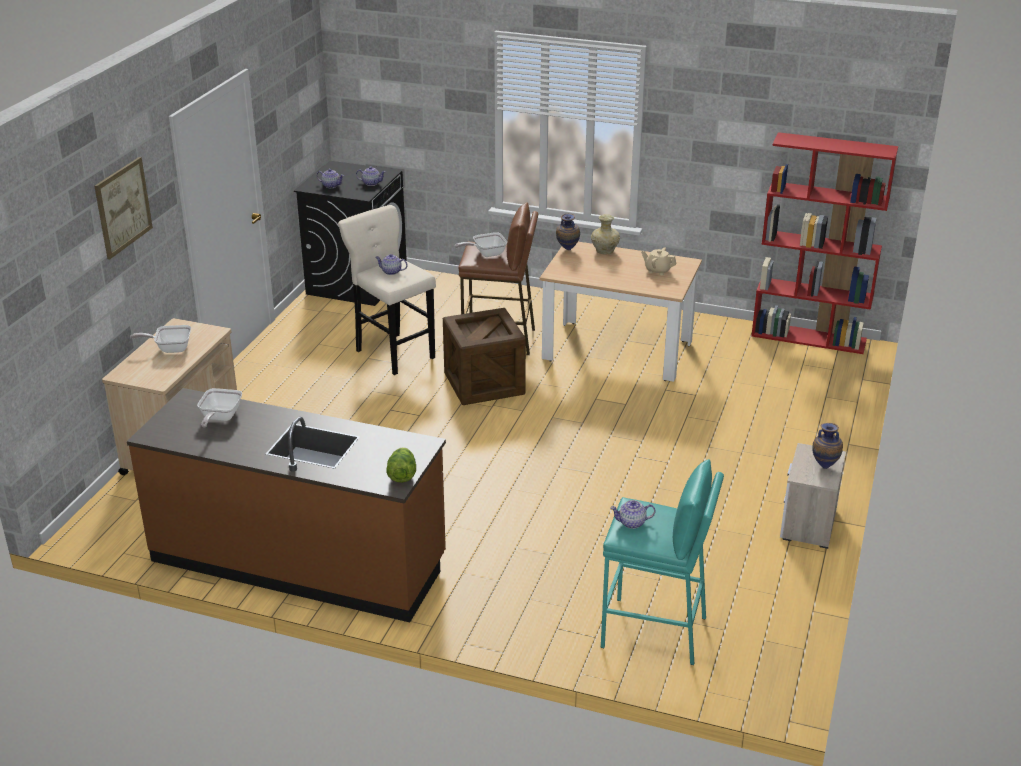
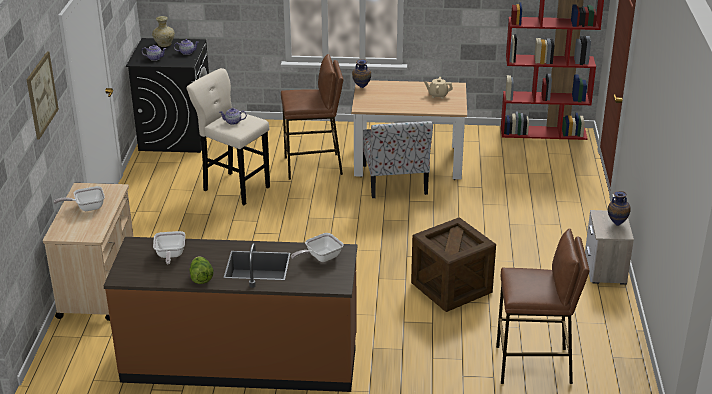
camera: 15 degrees left, 0 degrees up
lettuce [386,447,416,483] -> lettuce moved to [190,256,213,284]
crate [443,308,526,405] -> crate moved to [411,217,496,312]
frying pan [455,232,507,257] -> frying pan moved to [291,233,343,262]
beige vase [591,214,620,255] -> beige vase moved to [152,16,175,47]
turquoise stool [601,459,724,665] -> brown stool [496,228,590,384]
teapot [610,500,656,529] -> none
none -> chair [363,121,433,198]

